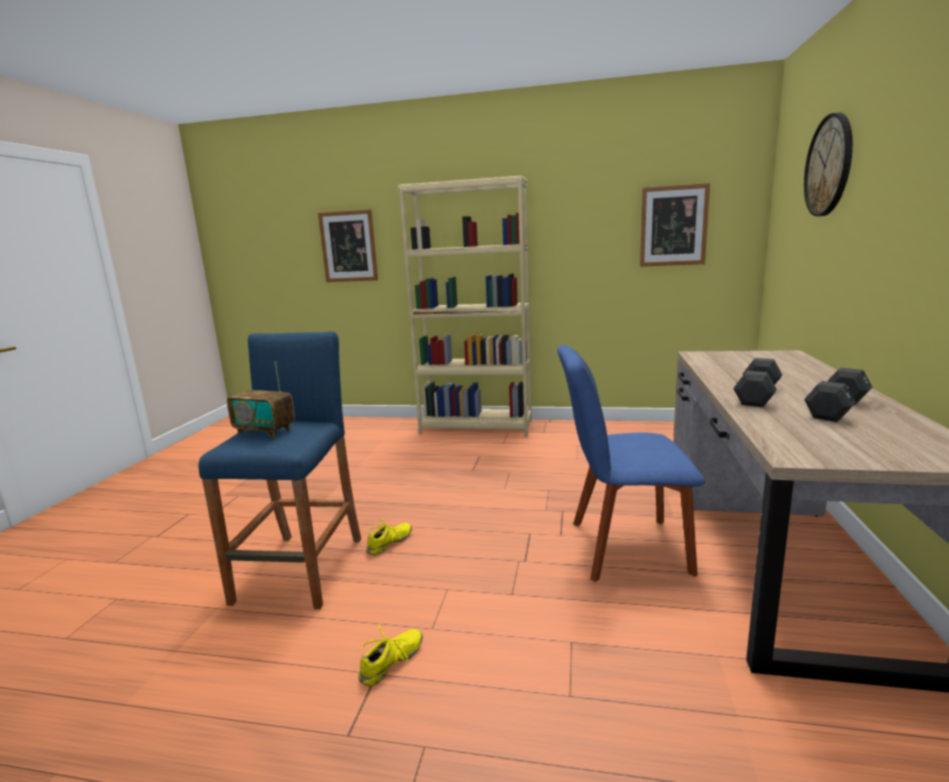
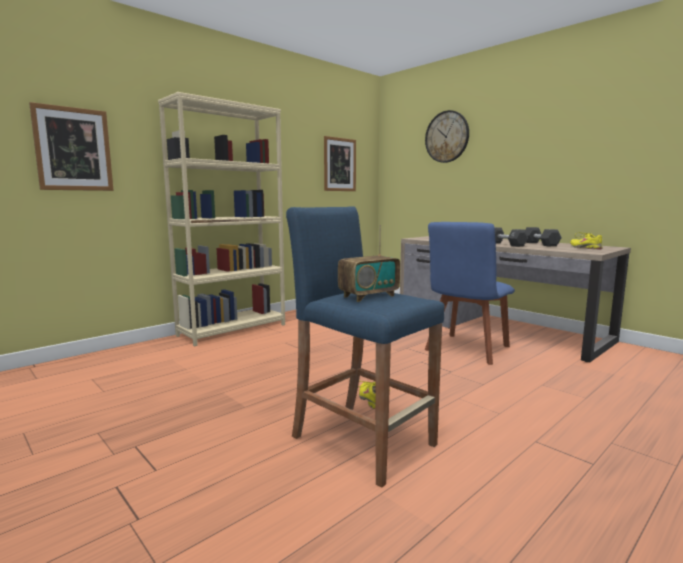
camera: 55 degrees left, 5 degrees down
yellow shoe [356,625,423,687] -> yellow shoe moved to [570,232,603,249]

